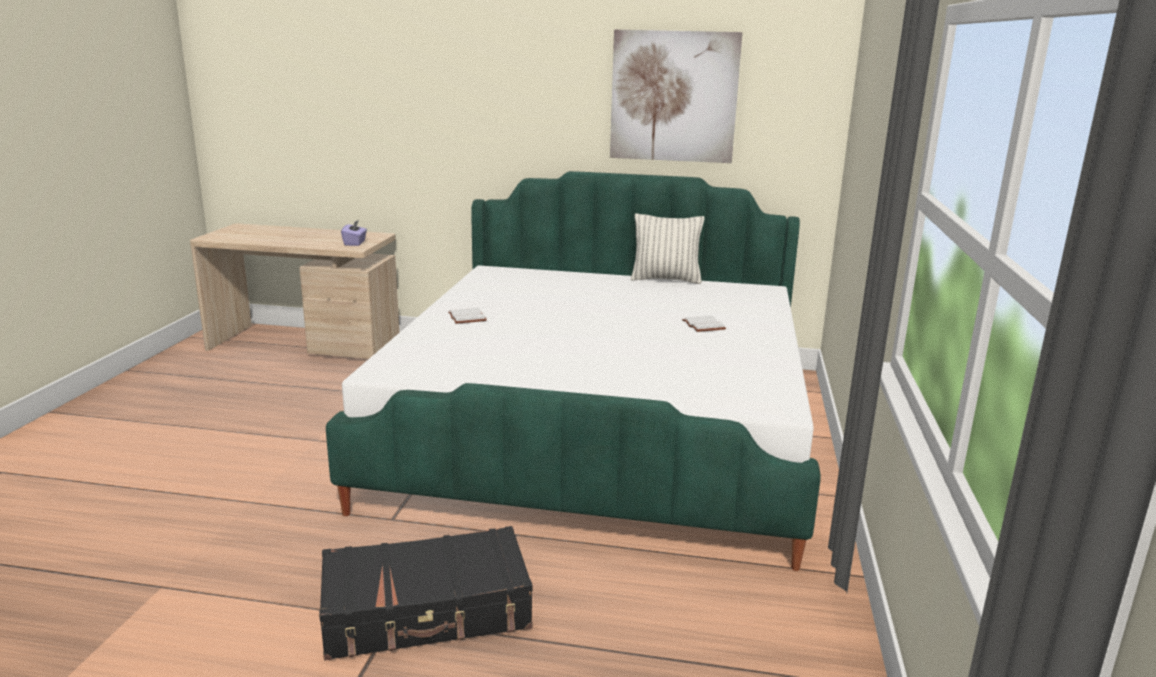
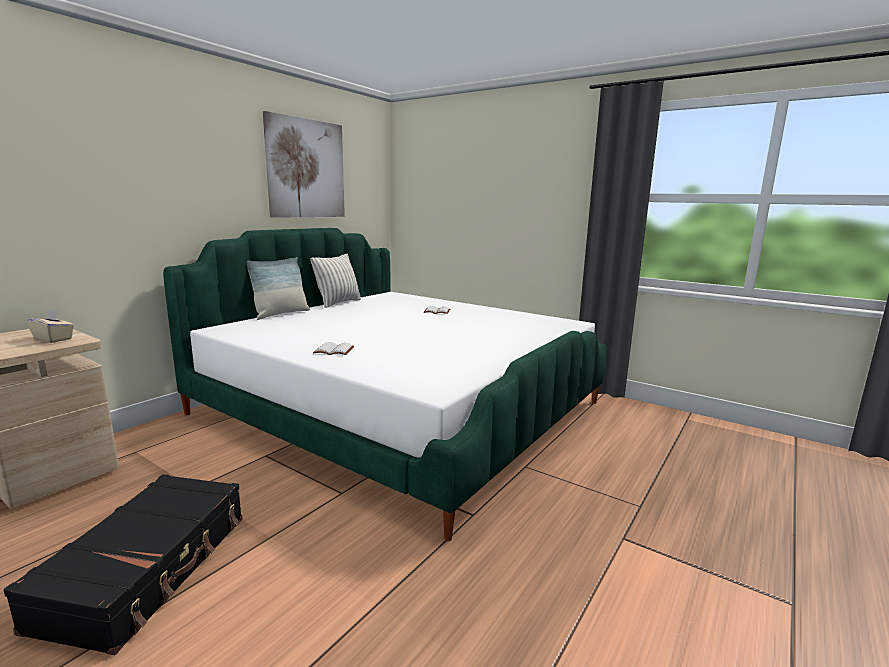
camera: 65 degrees left, 5 degrees down
black suitcase [319,526,532,660] -> black suitcase moved to [3,474,242,655]
purple tissue box [341,220,367,246] -> beige tissue box [27,309,74,343]
none -> pillow [247,257,310,320]

